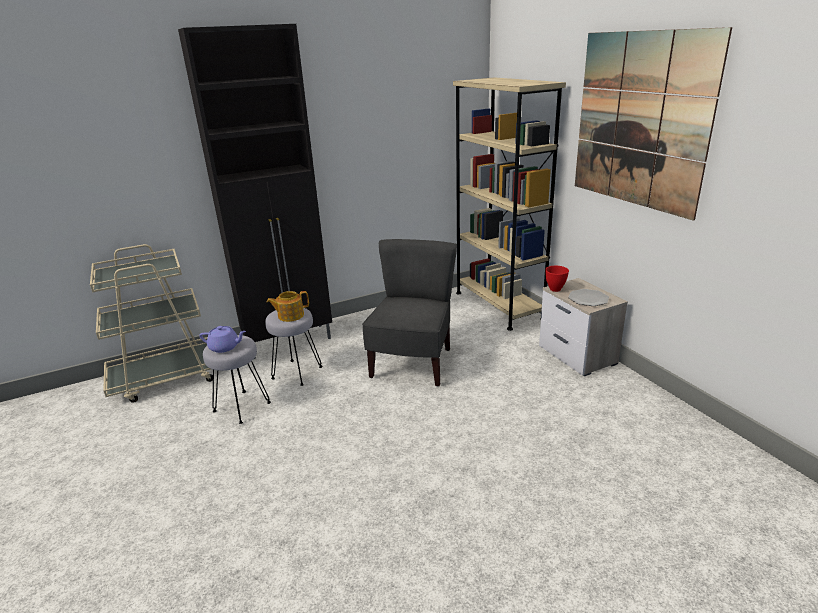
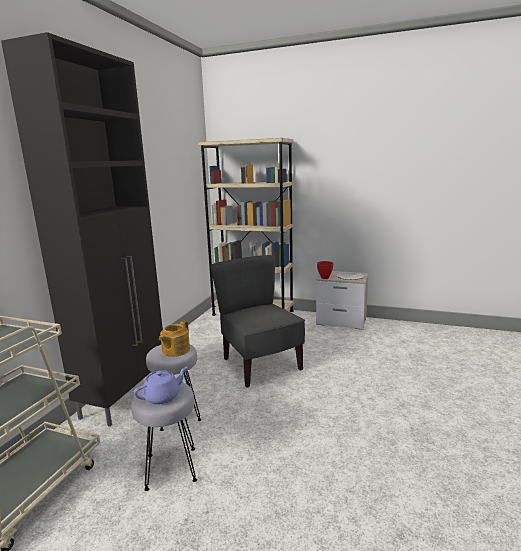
camera: 45 degrees left, 10 degrees down
picture [575,27,732,221] -> none

